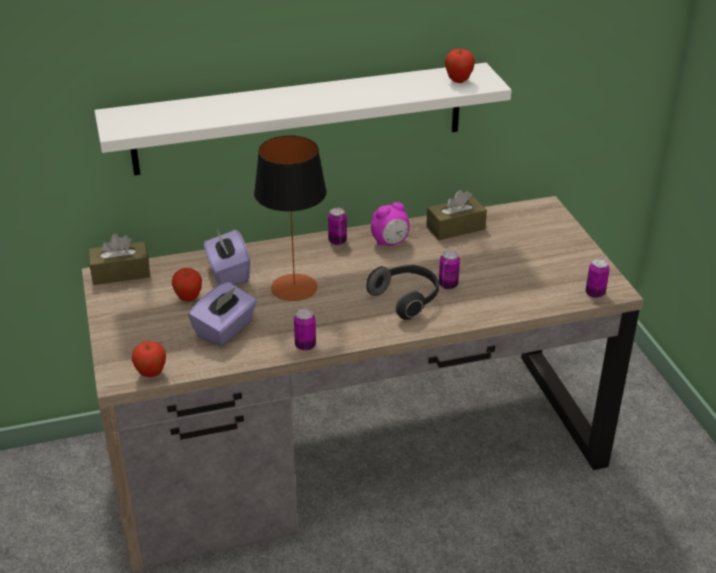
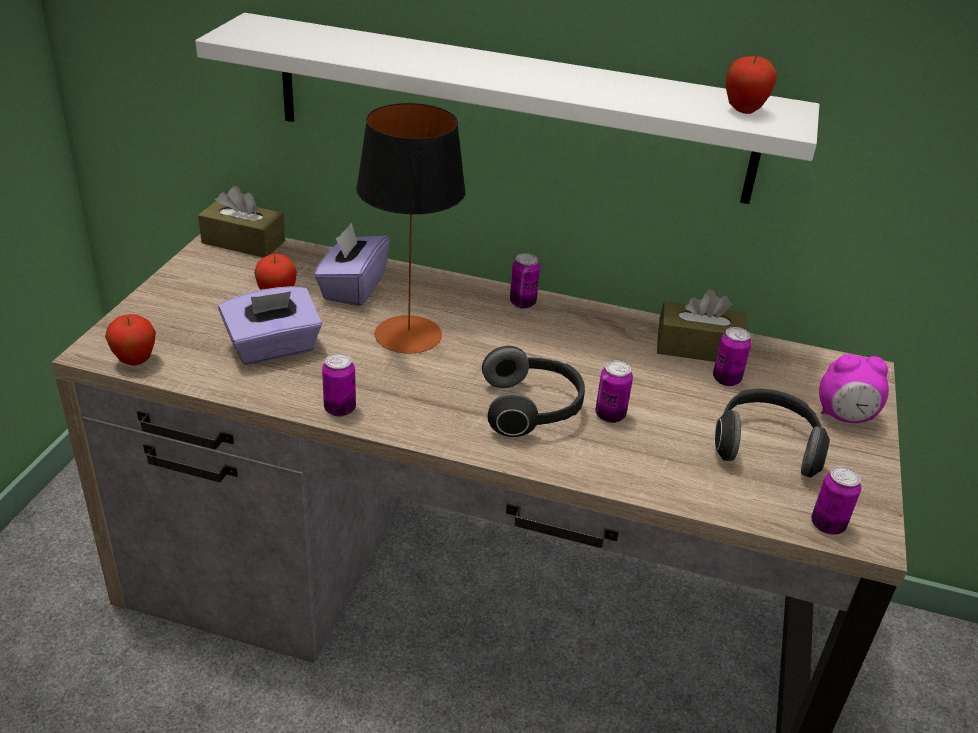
camera: 30 degrees right, 0 degrees up
alarm clock [371,202,410,246] -> alarm clock moved to [819,354,889,423]
none -> can [713,327,751,386]
none -> headphones [714,389,831,478]

